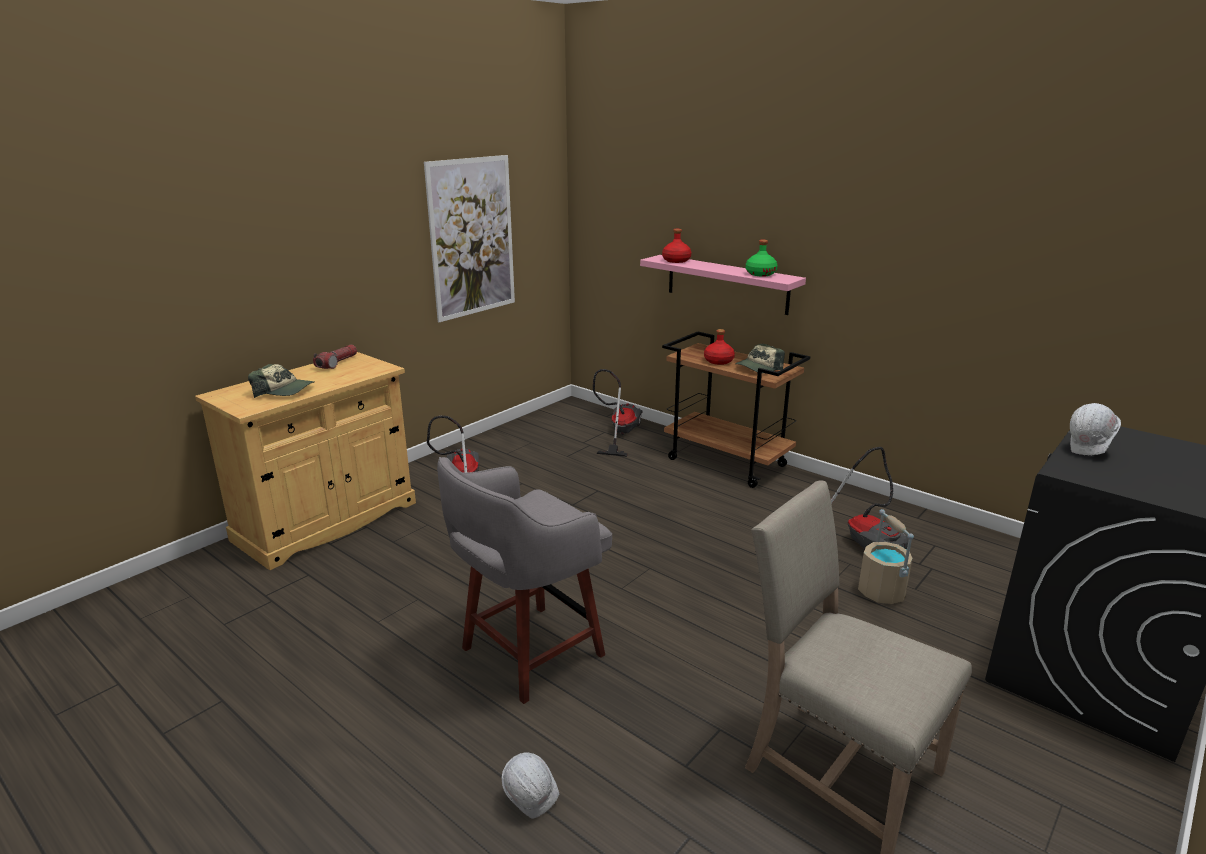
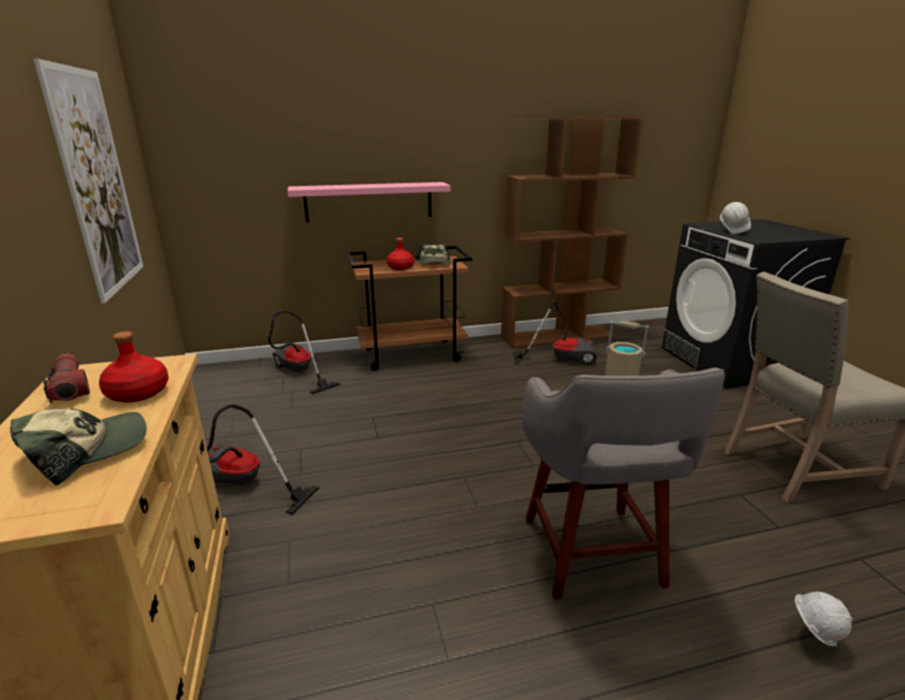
camera: 55 degrees left, 0 degrees up
red bottle [662,229,691,263] -> red bottle moved to [99,331,169,403]
green bottle [746,240,778,277] -> none
none -> brown bookcase [501,115,644,348]

